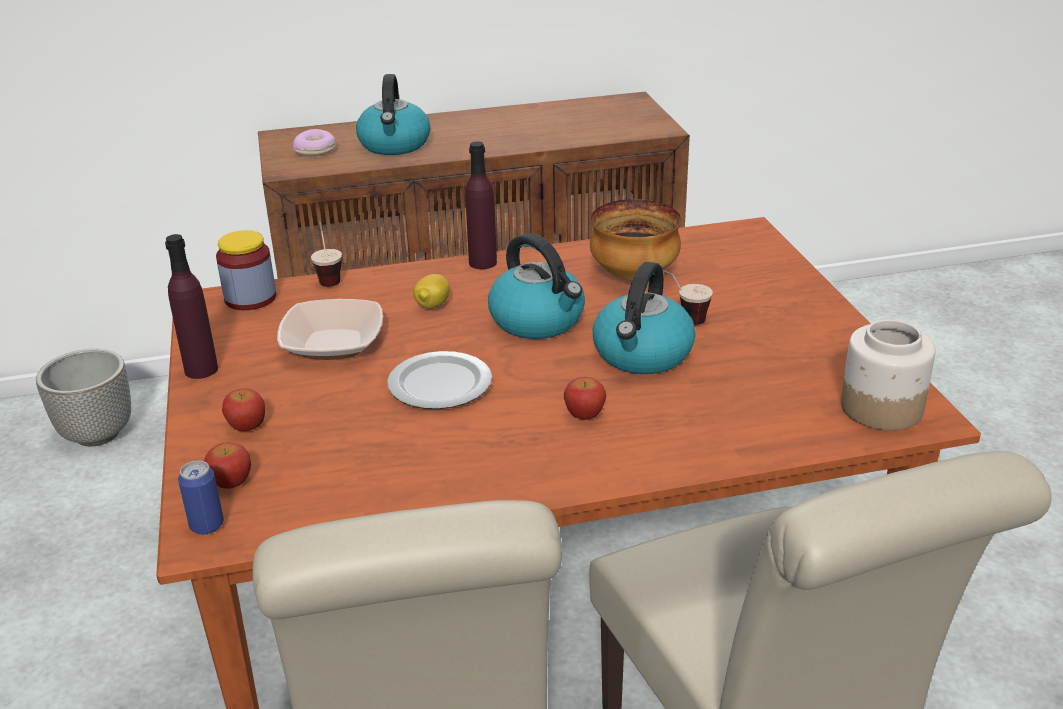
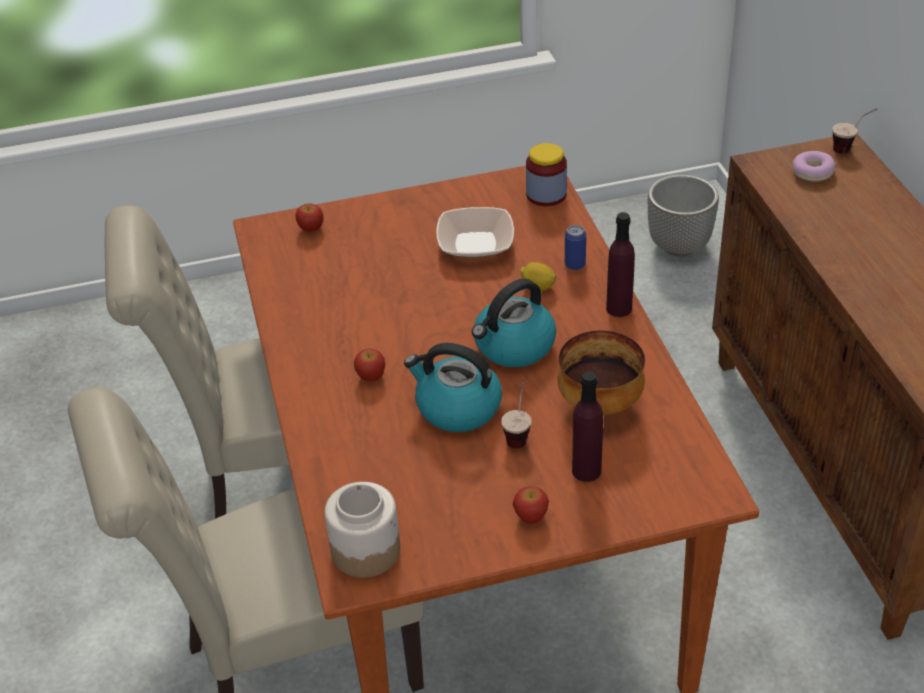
camera: 90 degrees right, 10 degrees up
purple bottle [165,234,218,379] -> purple bottle moved to [572,371,603,482]
can [178,461,224,535] -> can moved to [565,225,586,270]
apple [222,388,265,431] -> apple moved to [513,486,549,524]
cup [311,220,342,287] -> cup moved to [832,108,877,154]
kettle [356,74,430,155] -> none
plate [387,351,492,409] -> none

